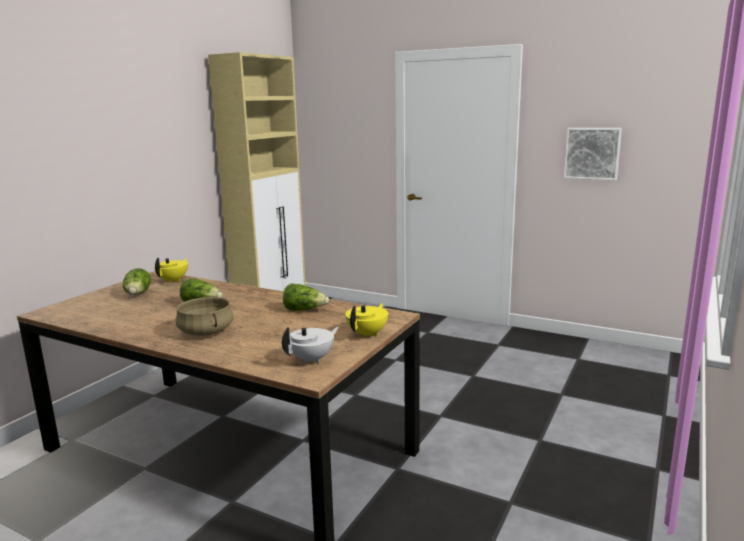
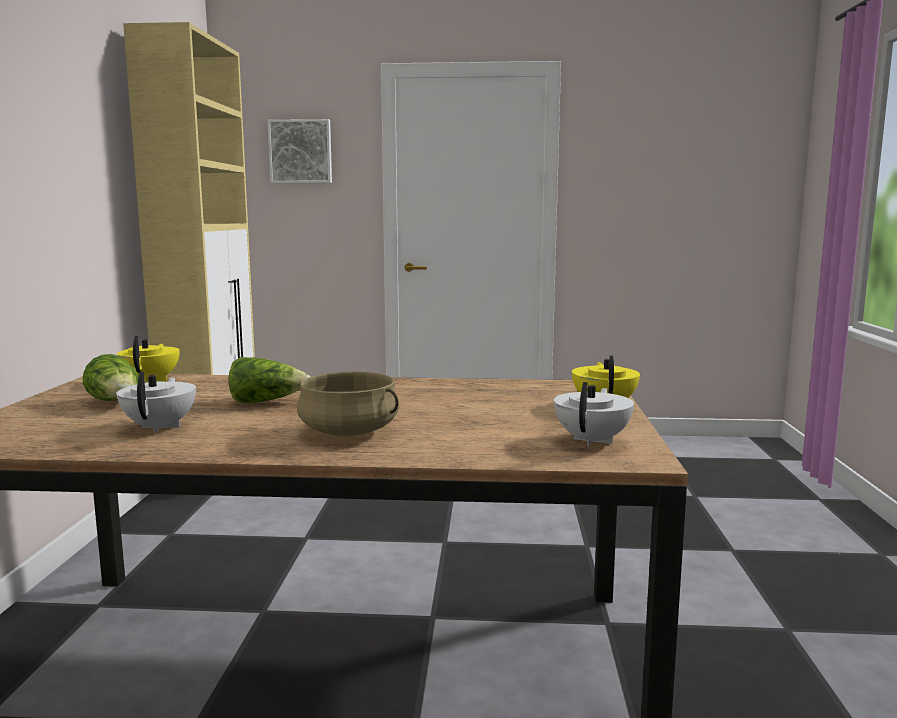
camera: 25 degrees left, 5 degrees down
lettuce [283,283,329,311] -> none
picture [564,128,622,180] -> picture moved to [268,119,332,183]
none -> white teapot [117,372,196,433]

